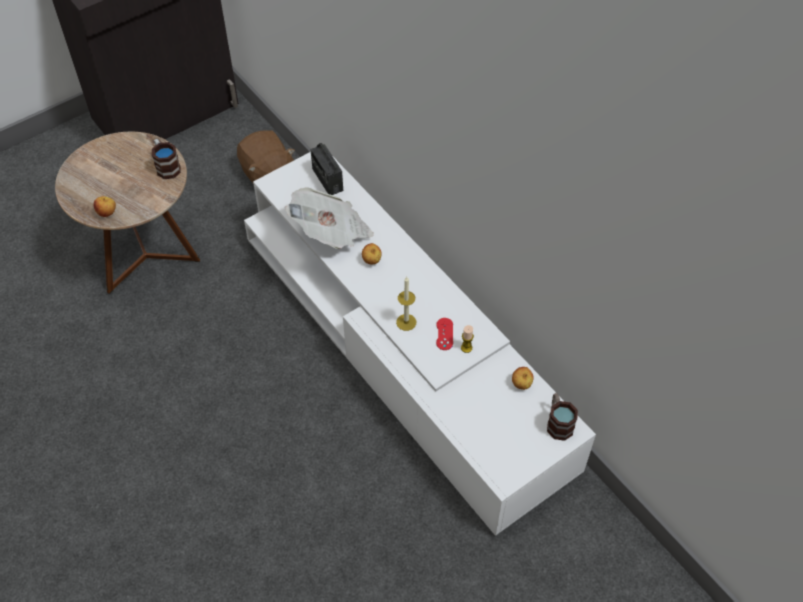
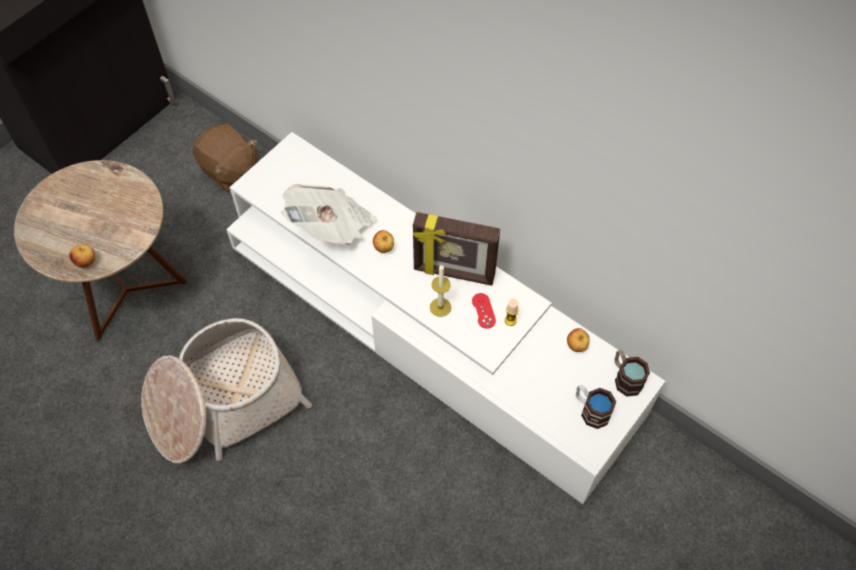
camera: 15 degrees left, 5 degrees up
mug [152,139,181,179] -> mug moved to [576,385,616,429]
radio [310,143,343,195] -> none
none -> basket [141,318,312,463]
none -> picture frame [413,212,500,286]

